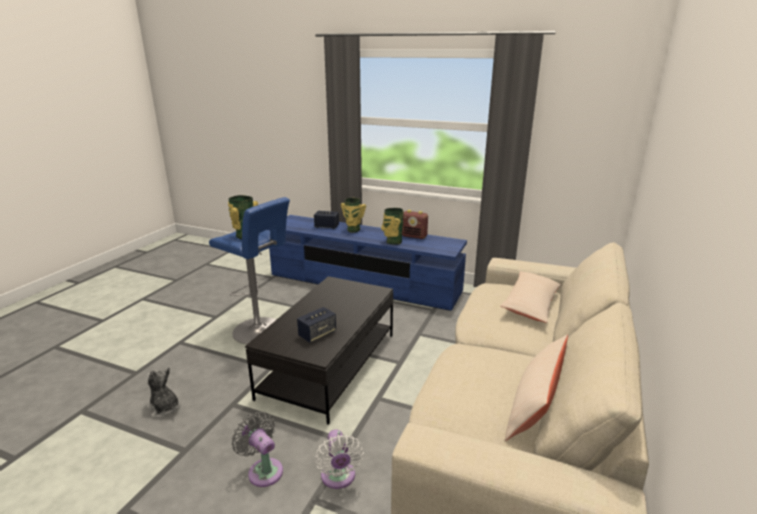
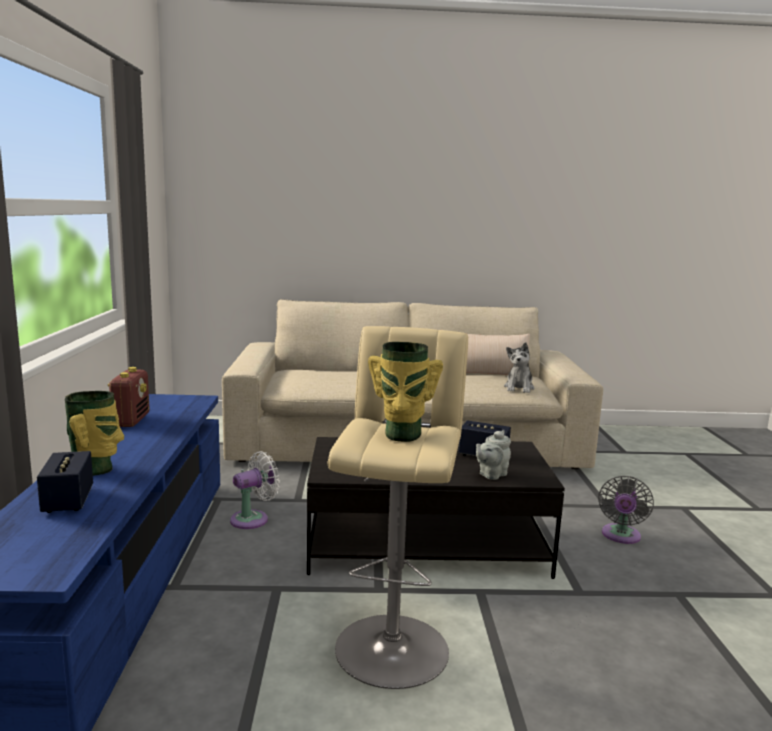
camera: 115 degrees left, 10 degrees down
plush toy [147,367,181,418] -> plush toy moved to [504,342,535,393]
blue stool [209,197,290,344] -> beige stool [327,326,468,689]
white fan [315,430,364,489] -> white fan moved to [230,451,280,529]
vase [381,208,403,245] -> none
beige pillow [500,271,561,323] -> none
none -> grey teapot [476,430,511,480]

